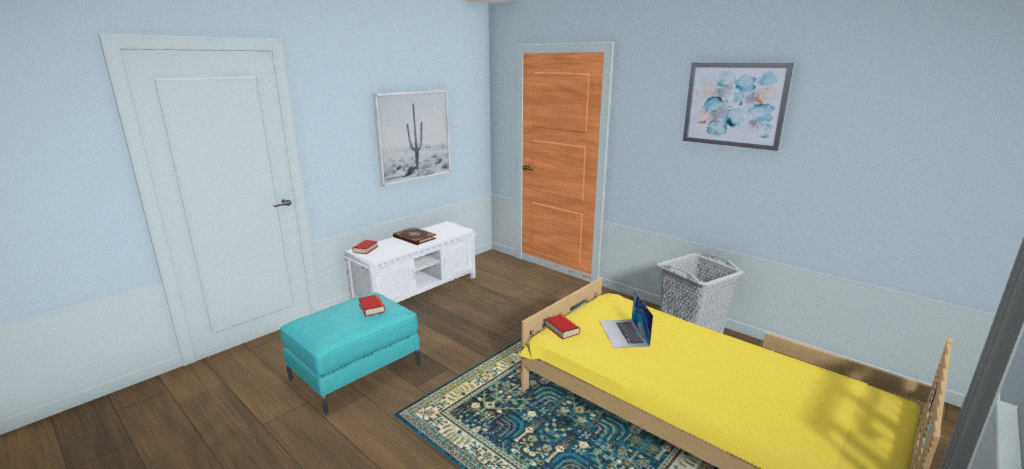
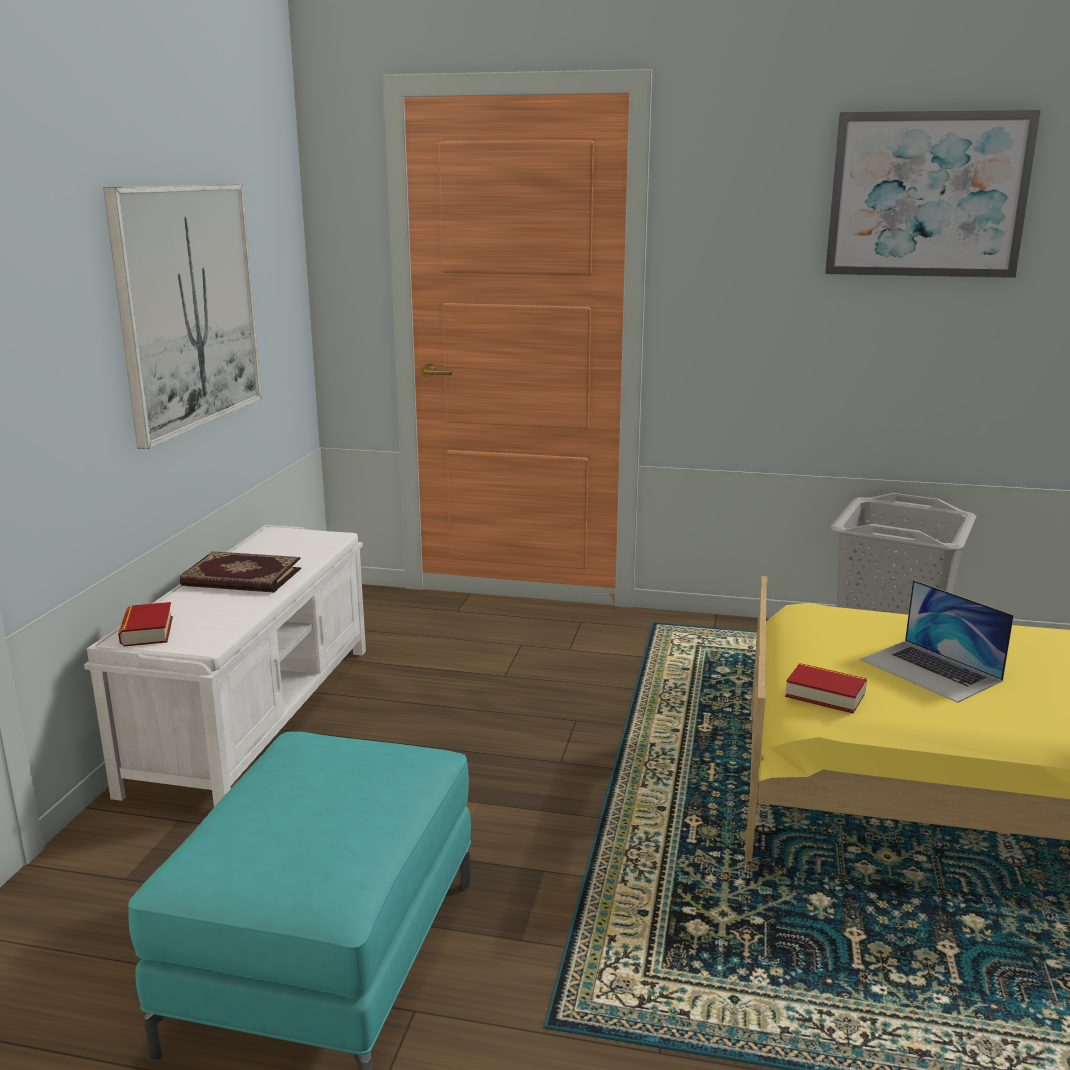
camera: 30 degrees left, 0 degrees up
book [358,295,385,317] -> none

